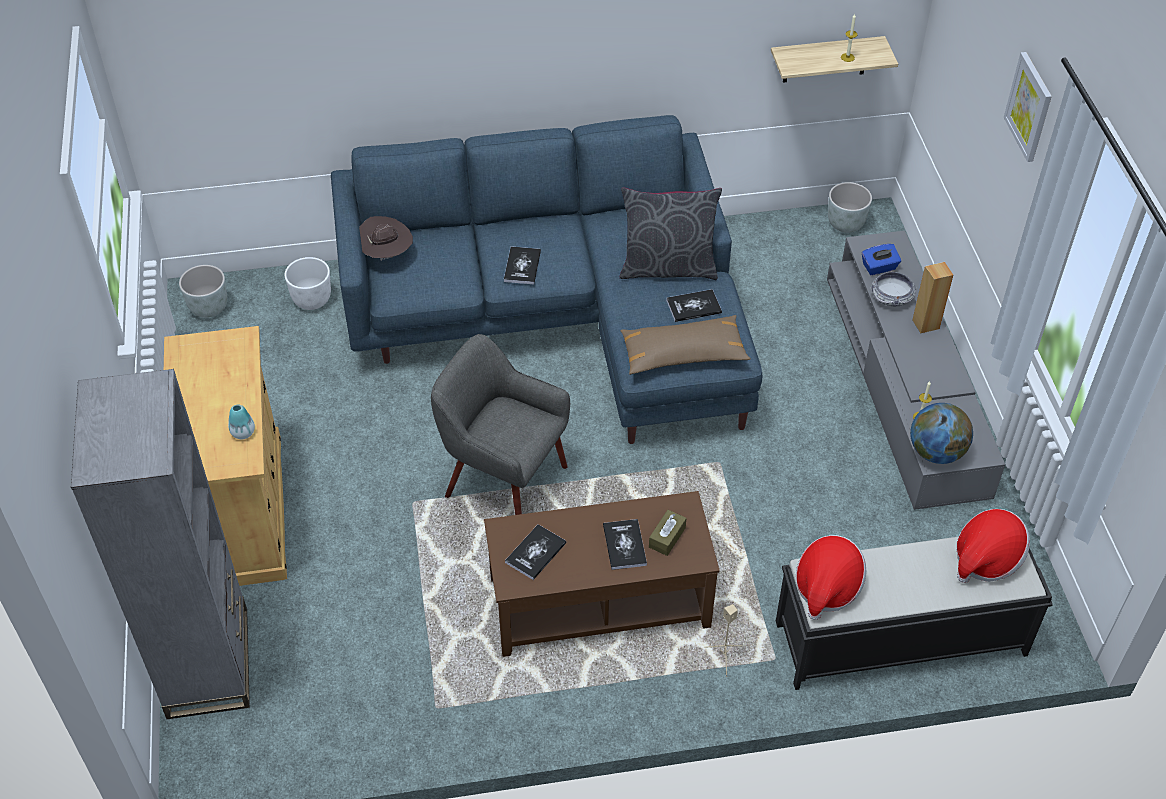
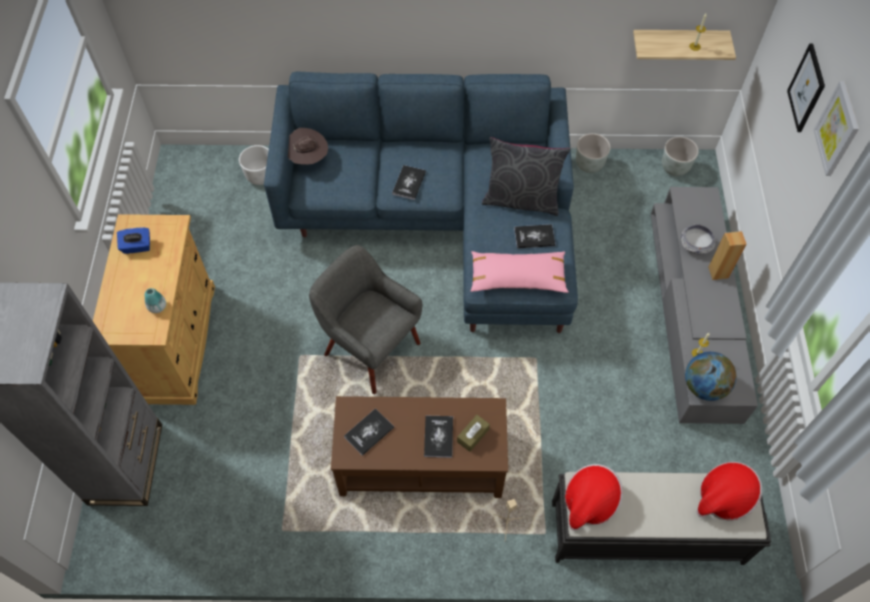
camera: 10 degrees right, 10 degrees up
grey planter [179,265,227,318] -> grey planter moved to [576,133,611,173]
brown pillow [620,315,751,375] -> pink pillow [471,251,569,293]
blue tissue box [862,244,901,275] -> blue tissue box moved to [117,228,150,254]
none -> picture [787,43,825,132]

